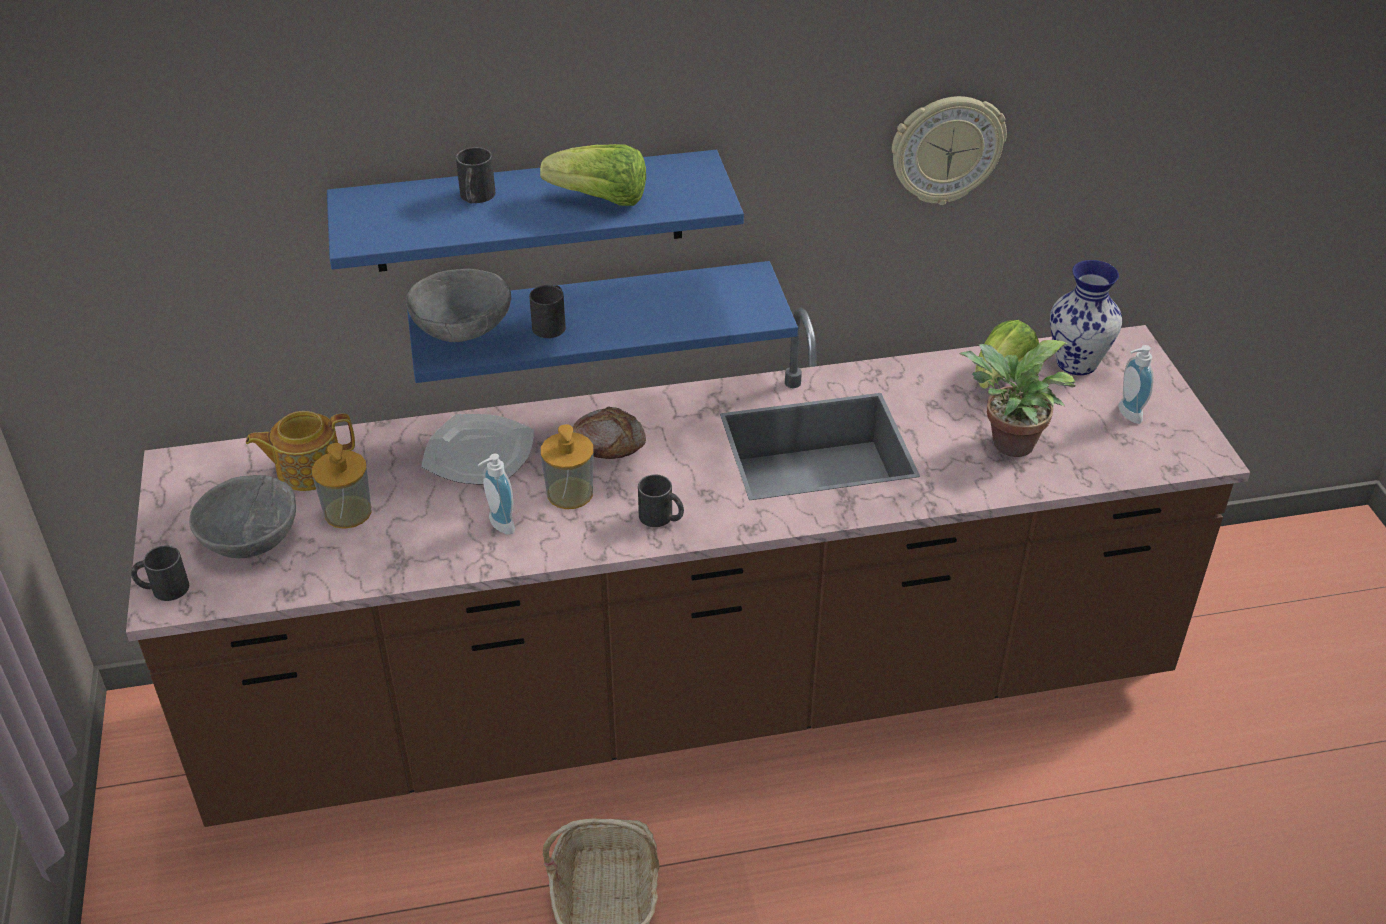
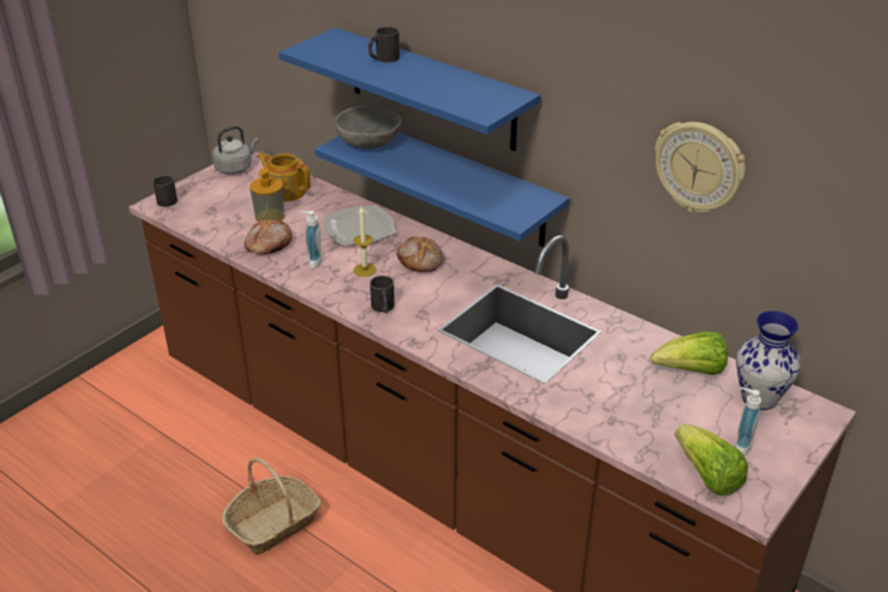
camera: 50 degrees right, 5 degrees down
grey bowl [189,475,296,558] -> none
black mug [529,285,566,338] -> none
lettuce [540,144,646,206] -> lettuce moved to [675,424,748,496]
soap dispenser [541,424,594,509] -> candle [353,205,377,277]
potted plant [959,340,1076,457] -> none
none -> grey kettle [212,126,258,174]
none -> bread [244,218,292,254]

